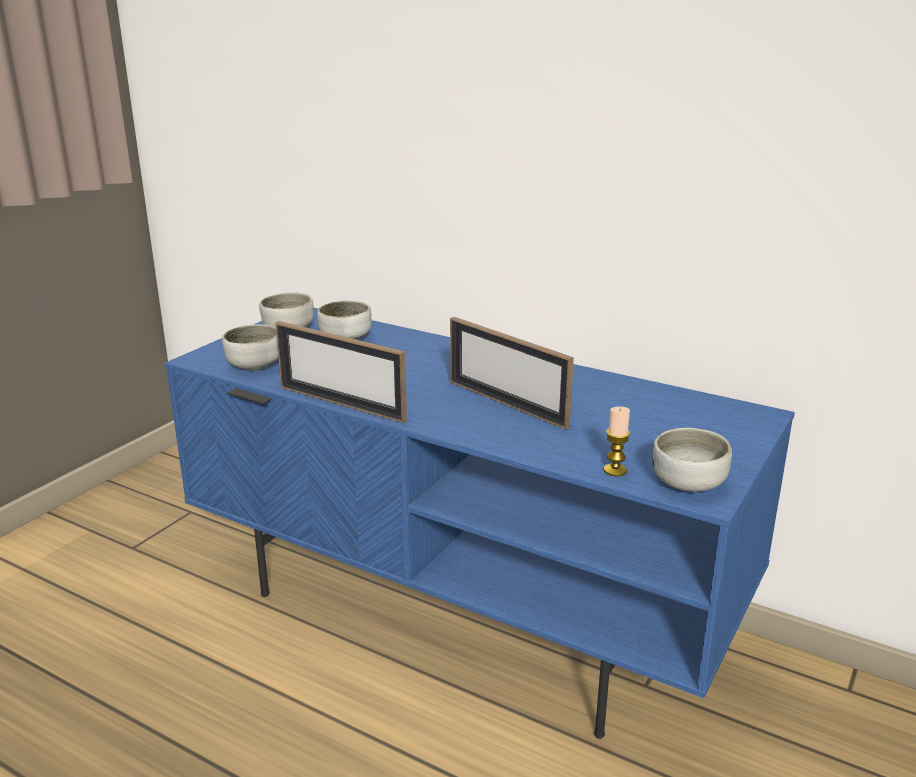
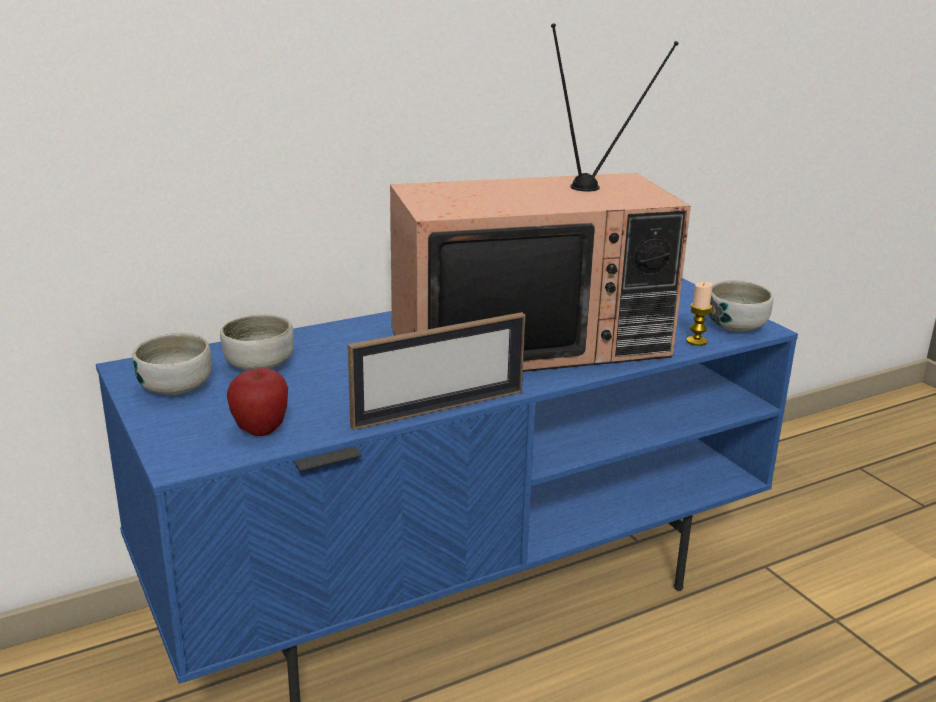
camera: 60 degrees left, 0 degrees up
bowl [222,324,278,370] -> apple [227,368,288,436]
picture frame [450,317,574,430] -> television [390,23,691,372]

